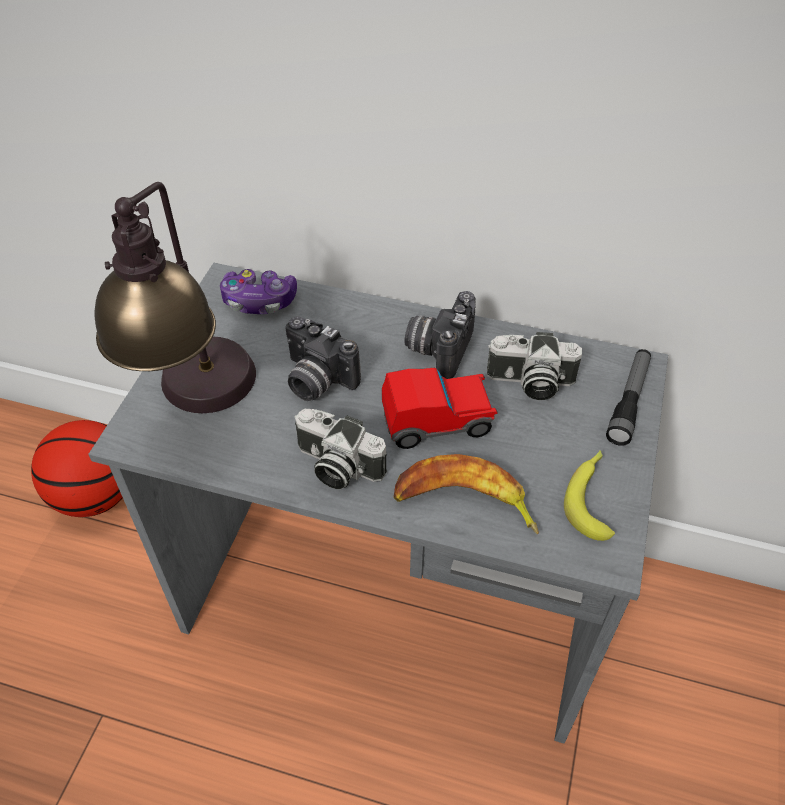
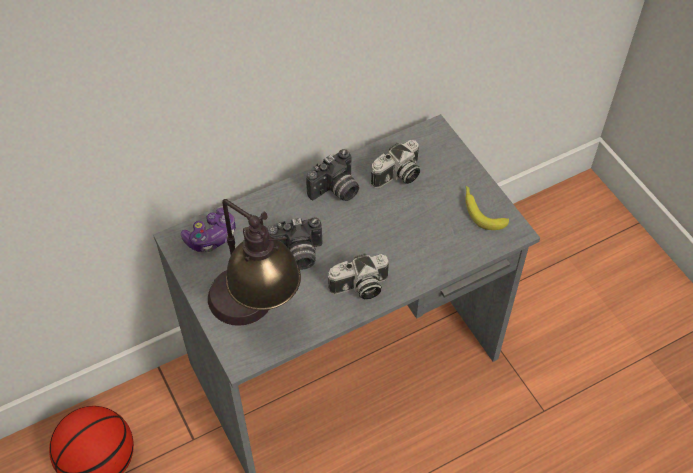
camera: 45 degrees left, 5 degrees up
toy car [382,368,497,449] -> none
banana [394,454,539,534] -> none
camera [405,291,476,379] -> camera turned 105 degrees counterclockwise [306,149,359,201]
flashlight [606,349,651,446] -> none

